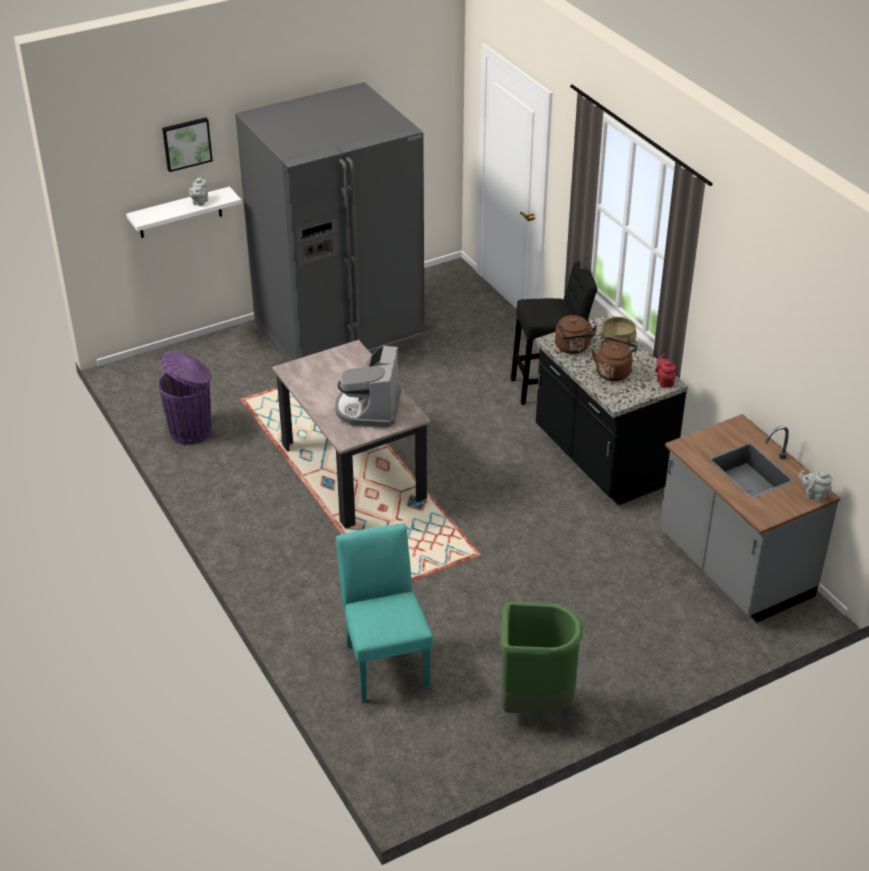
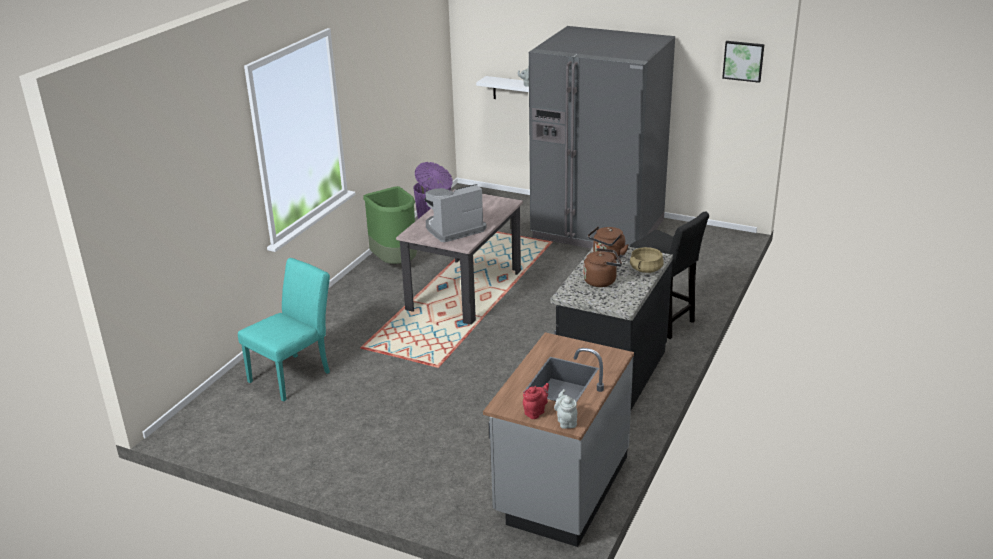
camera: 55 degrees right, 10 degrees down
picture [162,117,213,172] -> picture moved to [722,41,765,83]
green trash can [501,602,583,714] -> green trash can moved to [363,186,417,264]
red teapot [655,354,676,388] -> red teapot moved to [523,383,549,419]

